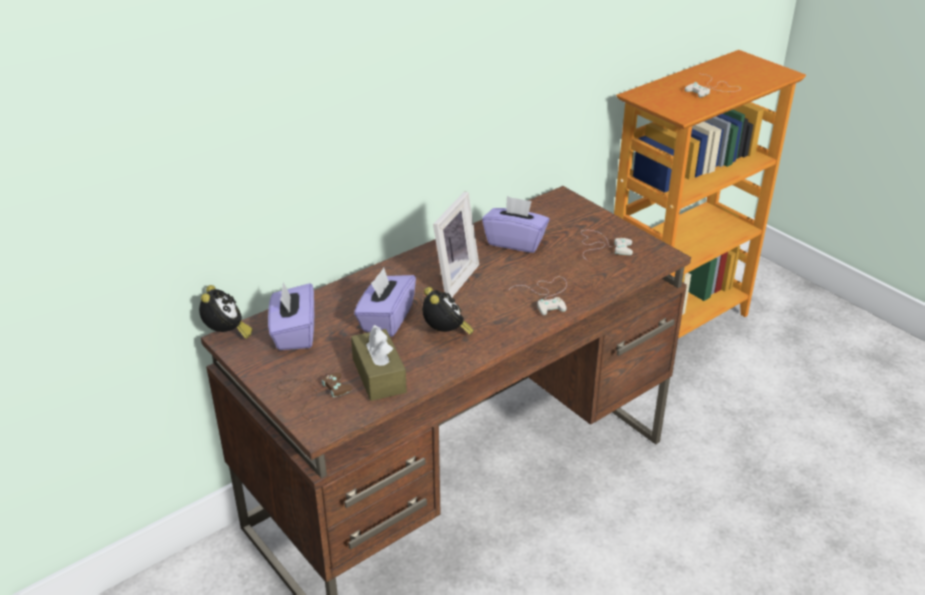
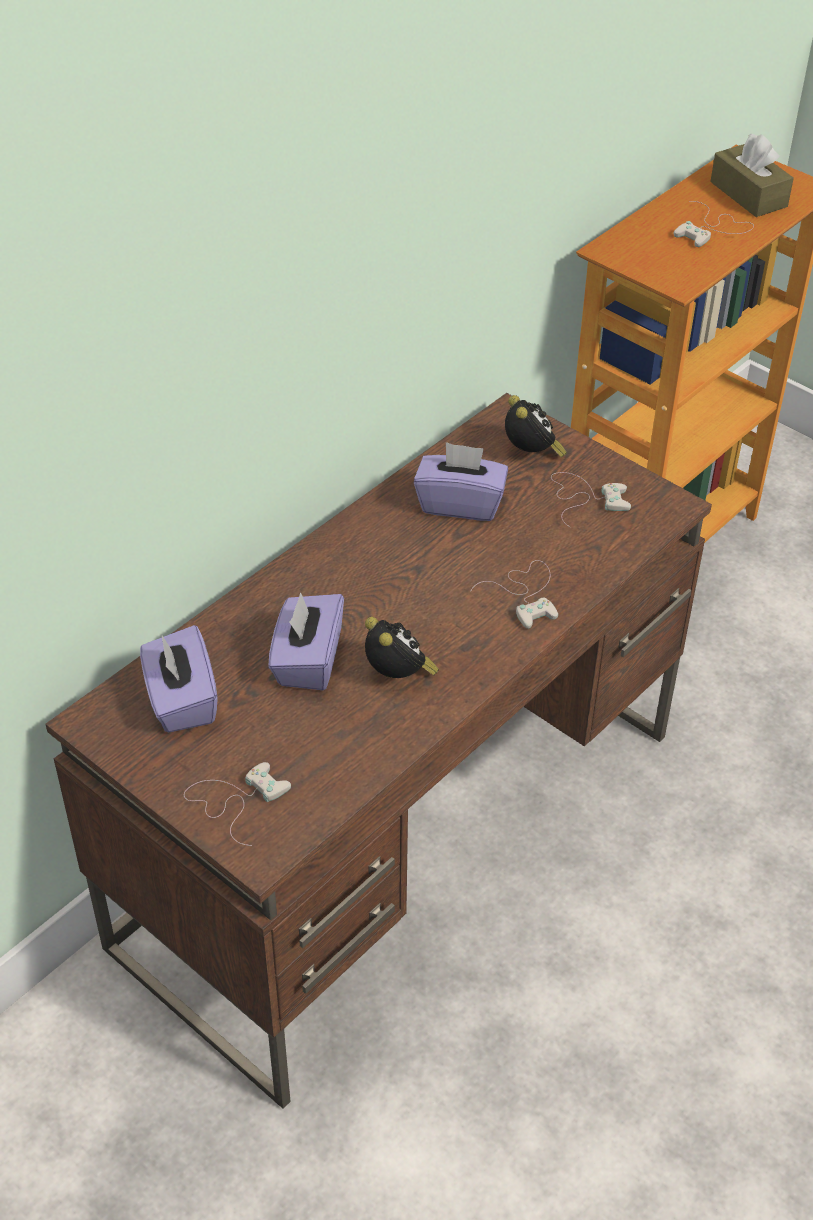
camera: 10 degrees left, 10 degrees up
alarm clock [199,285,253,339] -> alarm clock moved to [505,395,567,457]
brown game controller [277,373,352,421] -> white game controller [184,762,291,846]
brown tissue box [351,325,407,401] -> brown tissue box moved to [710,134,794,217]
picture frame [433,192,479,297] -> none

